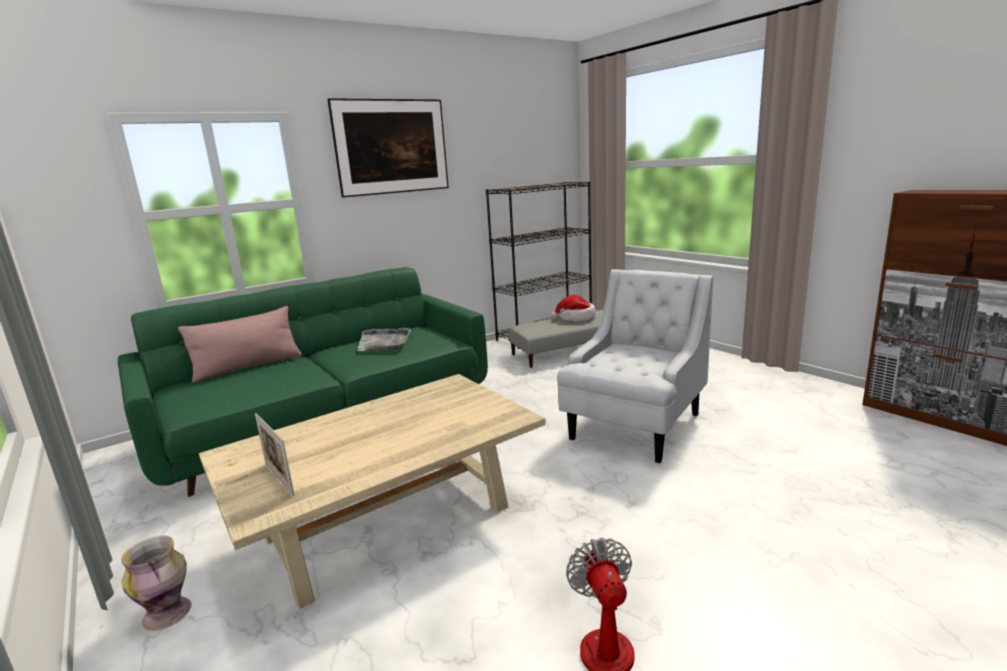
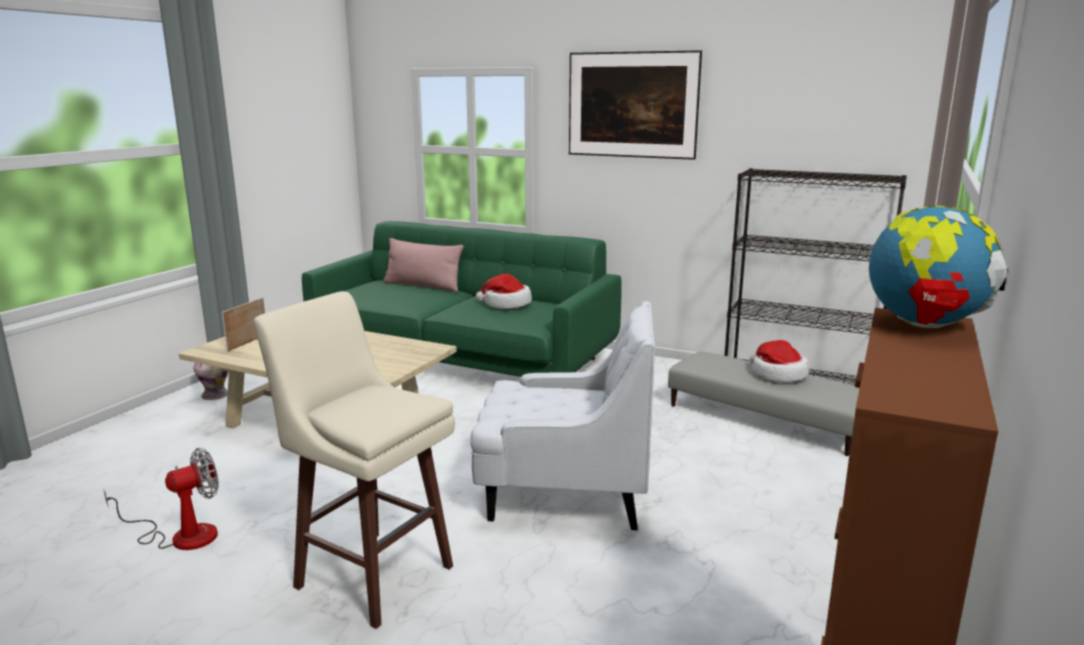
camera: 60 degrees right, 0 degrees up
grey tray [357,327,411,351] -> hat [476,274,532,309]
none -> beige stool [254,291,455,629]
none -> globe [869,205,1008,328]

